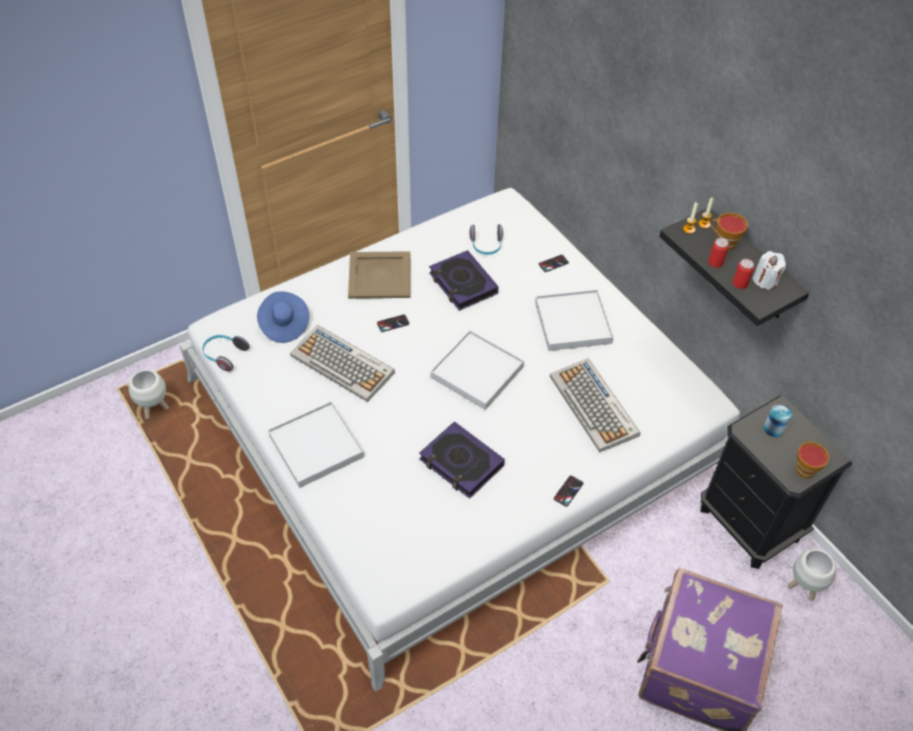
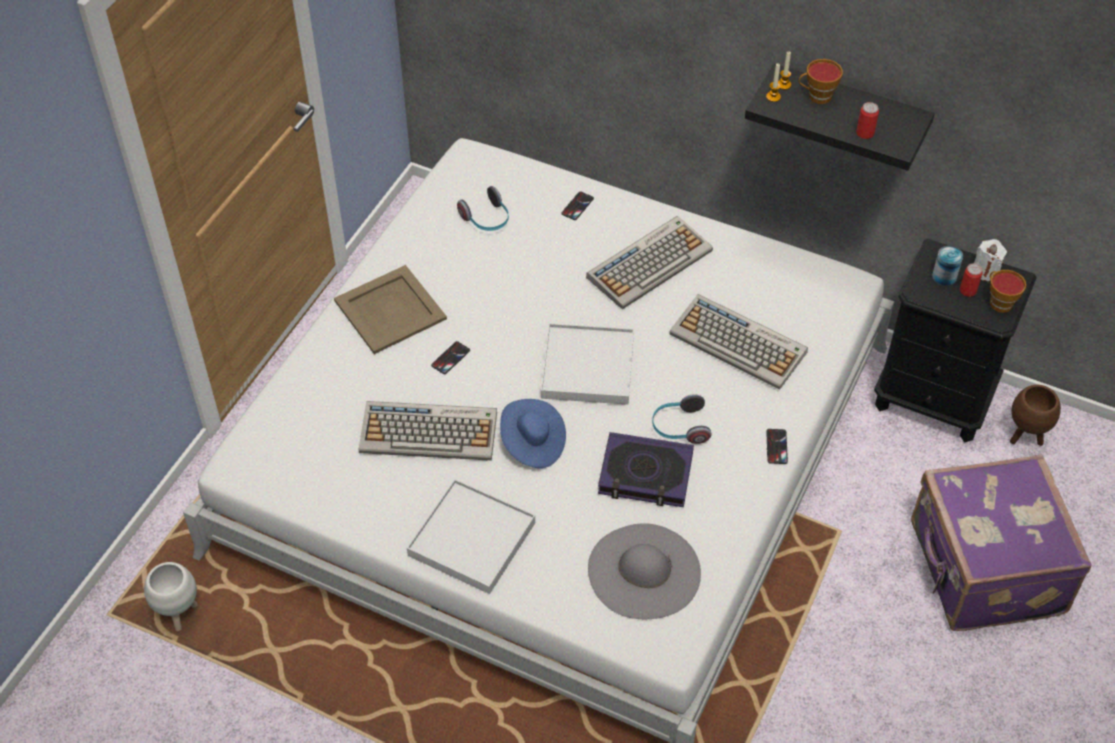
camera: 30 degrees left, 0 degrees up
headphones [202,335,250,372] -> headphones moved to [652,394,711,444]
blue hat [257,291,309,343] -> blue hat moved to [500,399,566,468]
book [429,250,499,311] -> none
white tray [535,290,613,351] -> keyboard [586,216,713,309]
can [708,238,729,268] -> can moved to [960,263,983,297]
white candle [752,251,786,290] -> white candle moved to [974,239,1007,281]
white planter [787,549,836,601] -> brown planter [1010,385,1061,446]
none -> grey hat [588,523,701,619]

